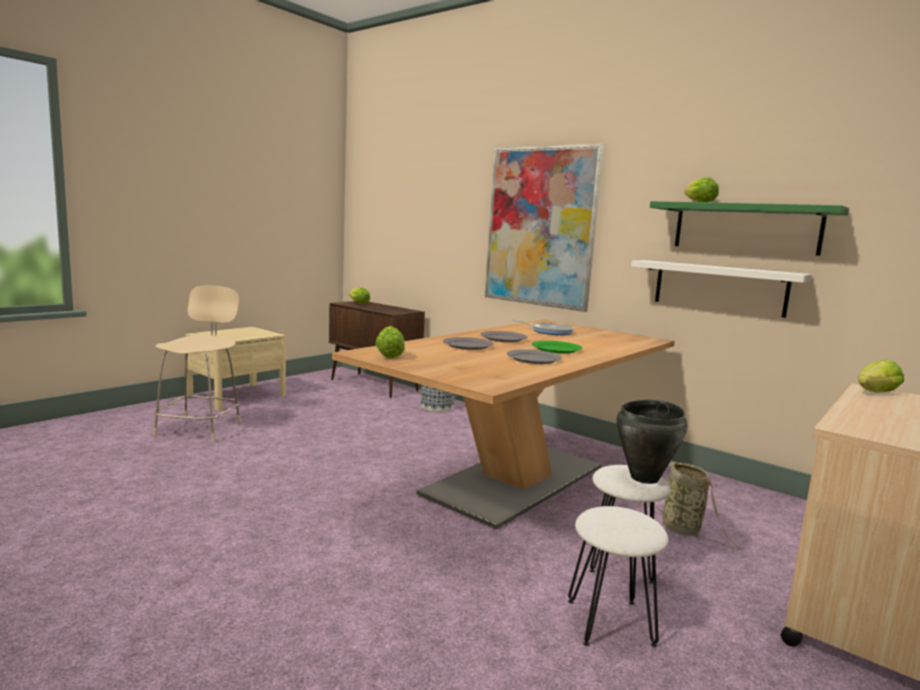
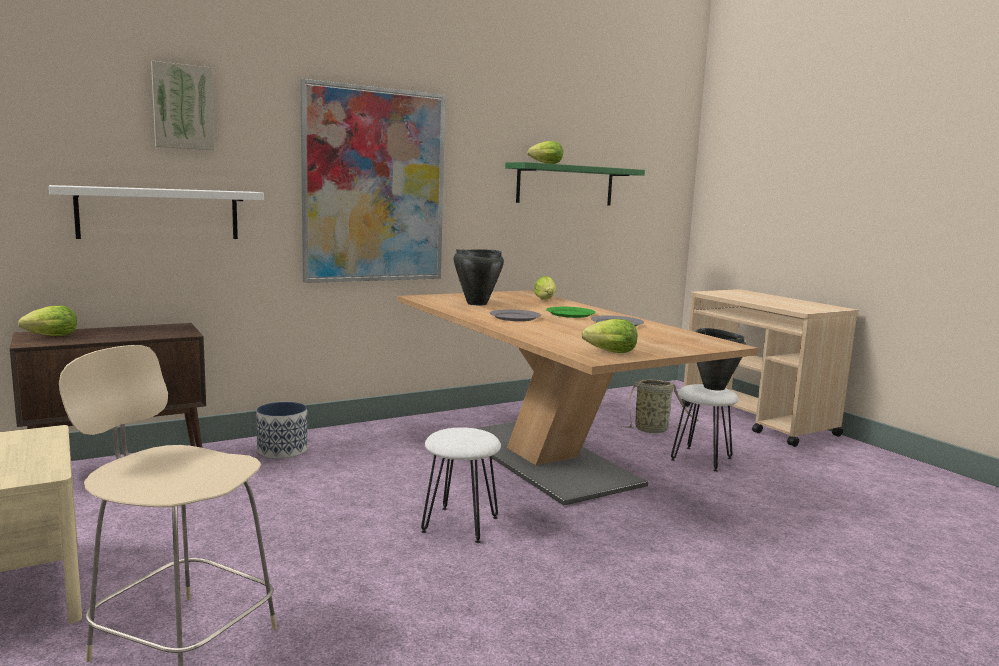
camera: 70 degrees left, 0 degrees up
grey plate [443,337,494,350] -> none
frying pan [512,320,574,335] -> black cooking pot [454,249,504,305]
white stool [568,506,669,648] -> white stool moved to [421,427,501,543]
white shelf [631,260,812,318] -> white shelf moved to [49,185,264,239]
lettuce [858,360,904,392] -> lettuce moved to [534,276,557,300]
none -> picture [151,61,214,150]

